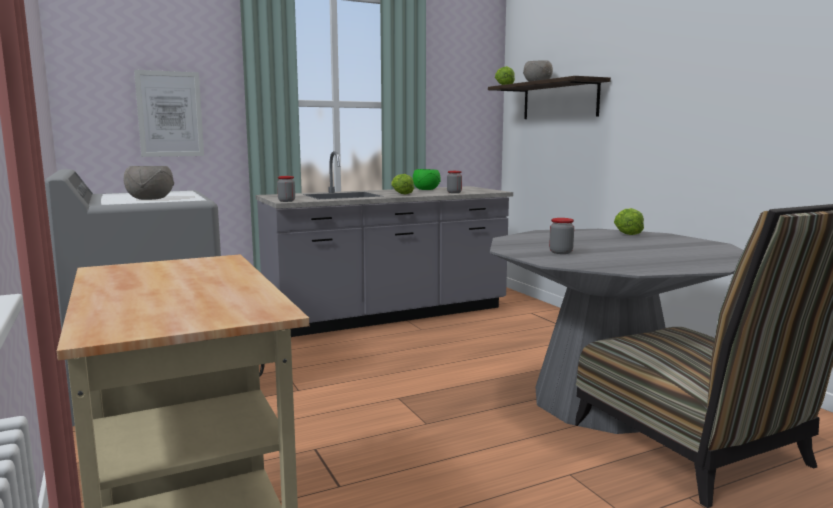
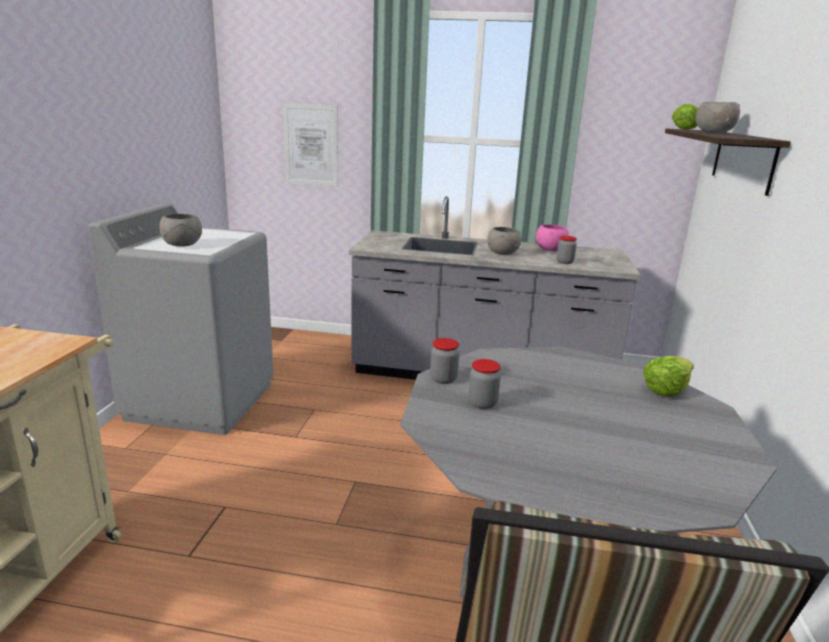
camera: 35 degrees right, 10 degrees up
jar [277,176,295,202] -> jar moved to [430,338,460,384]
lettuce [391,174,414,194] -> grey bowl [488,227,521,255]
green bowl [413,169,441,190] -> pink bowl [536,224,569,251]

